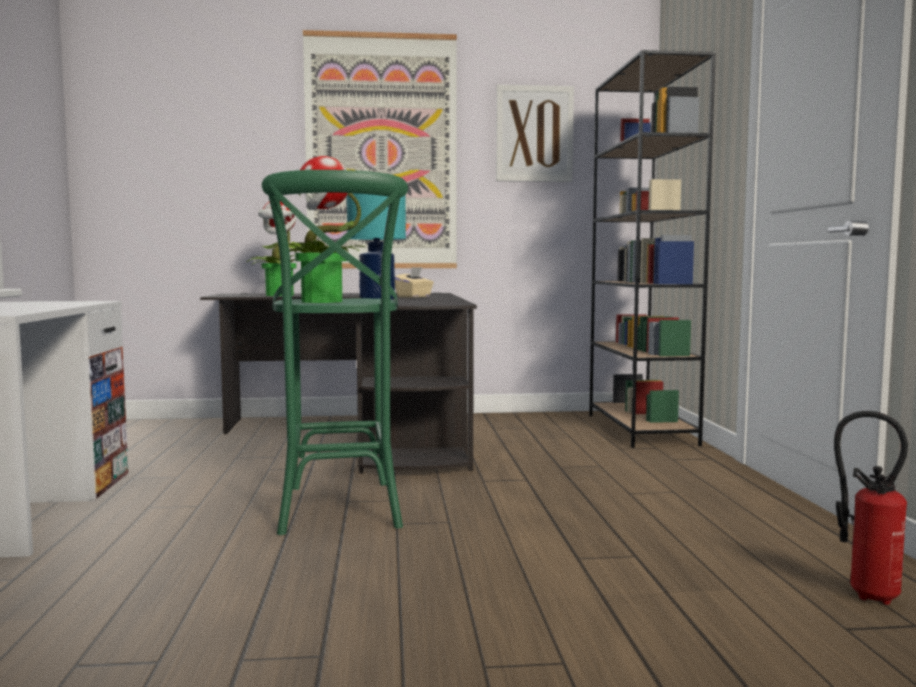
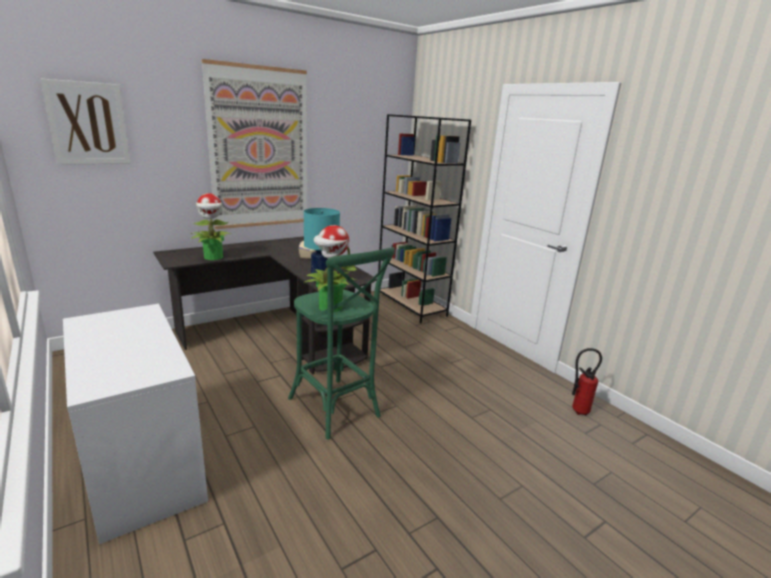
camera: 30 degrees left, 15 degrees up
picture [496,84,574,182] -> picture moved to [40,78,130,164]

